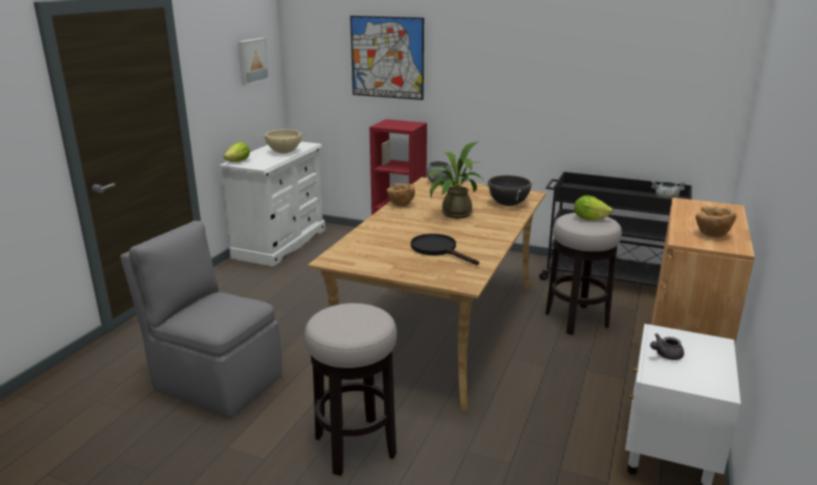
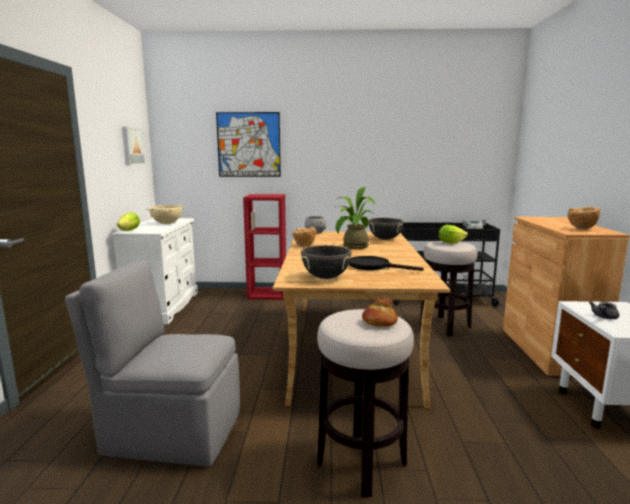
camera: 20 degrees left, 10 degrees down
none -> black cooking pot [301,245,352,279]
none -> bread [362,296,398,327]

